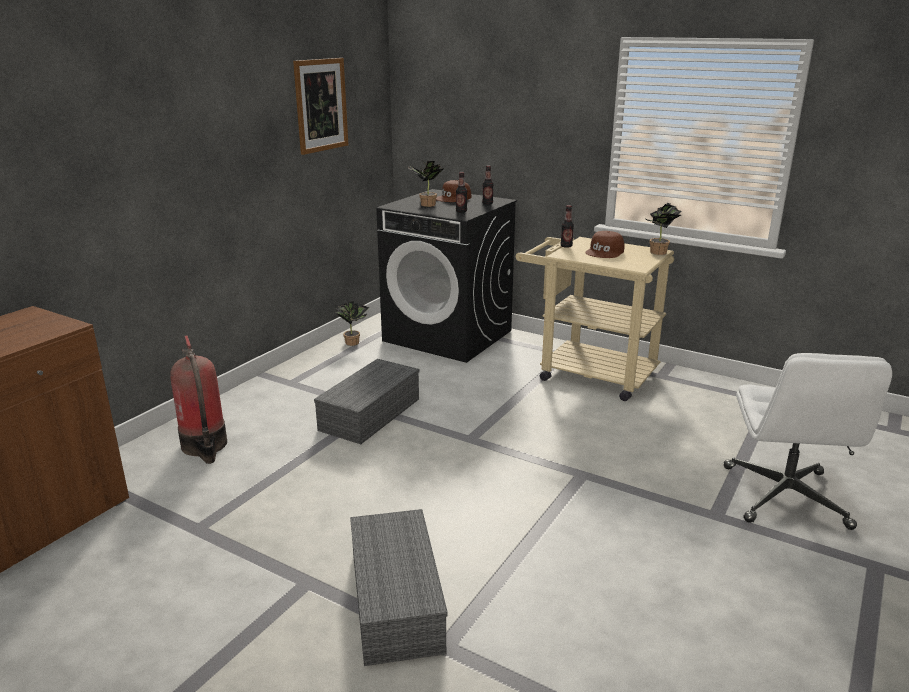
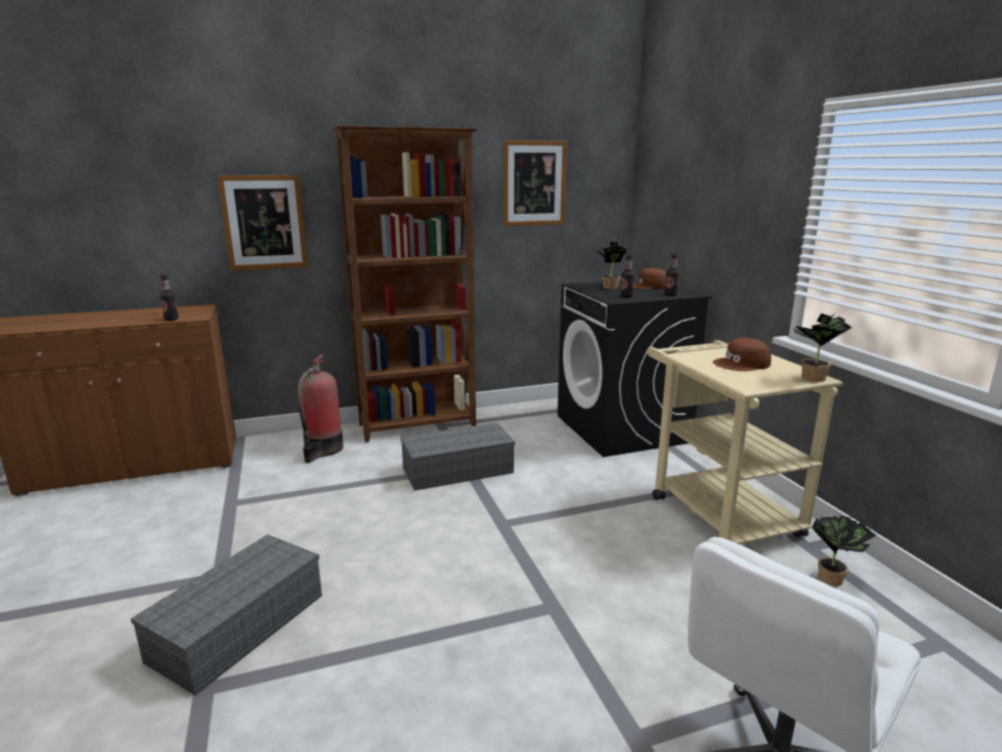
camera: 40 degrees right, 5 degrees down
potted plant [335,301,369,346] -> potted plant moved to [811,516,877,587]
bottle [561,205,574,248] -> bottle moved to [160,274,179,321]
none -> picture [217,175,308,271]
none -> brown bookcase [331,126,478,443]

